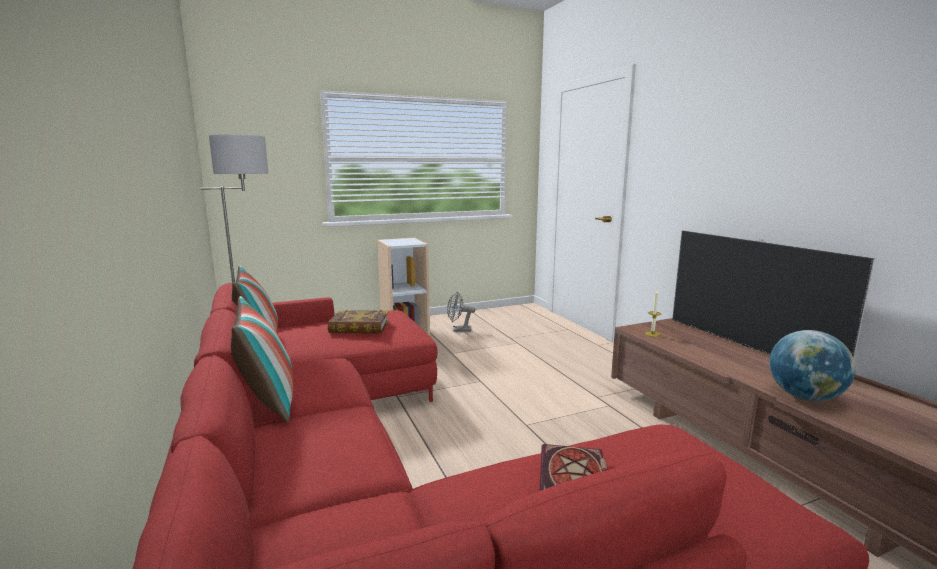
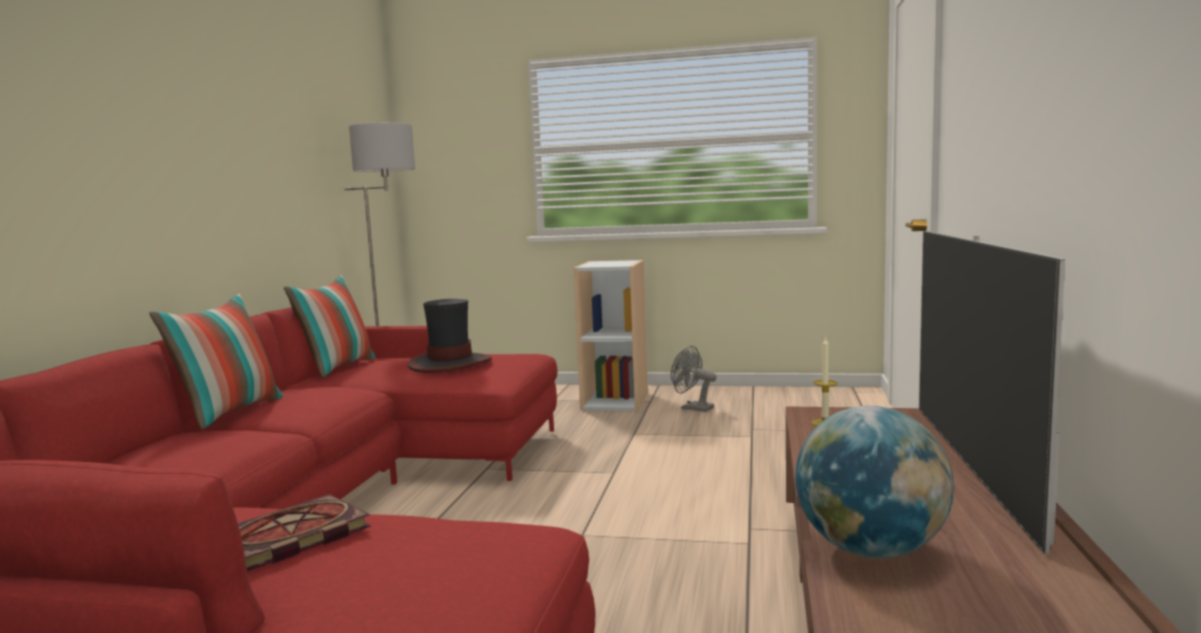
camera: 35 degrees right, 5 degrees down
book [328,310,389,333] -> hat [408,299,492,373]

